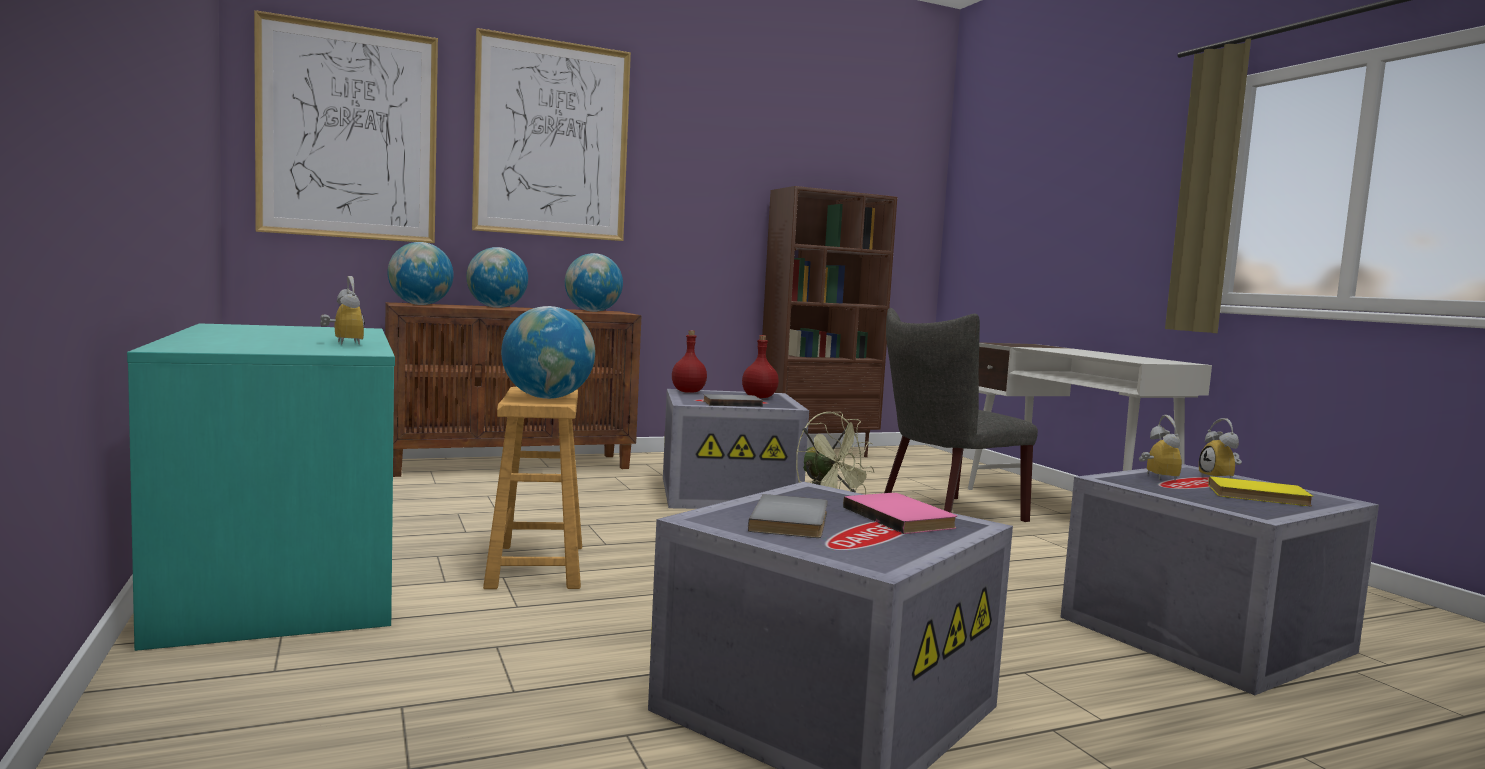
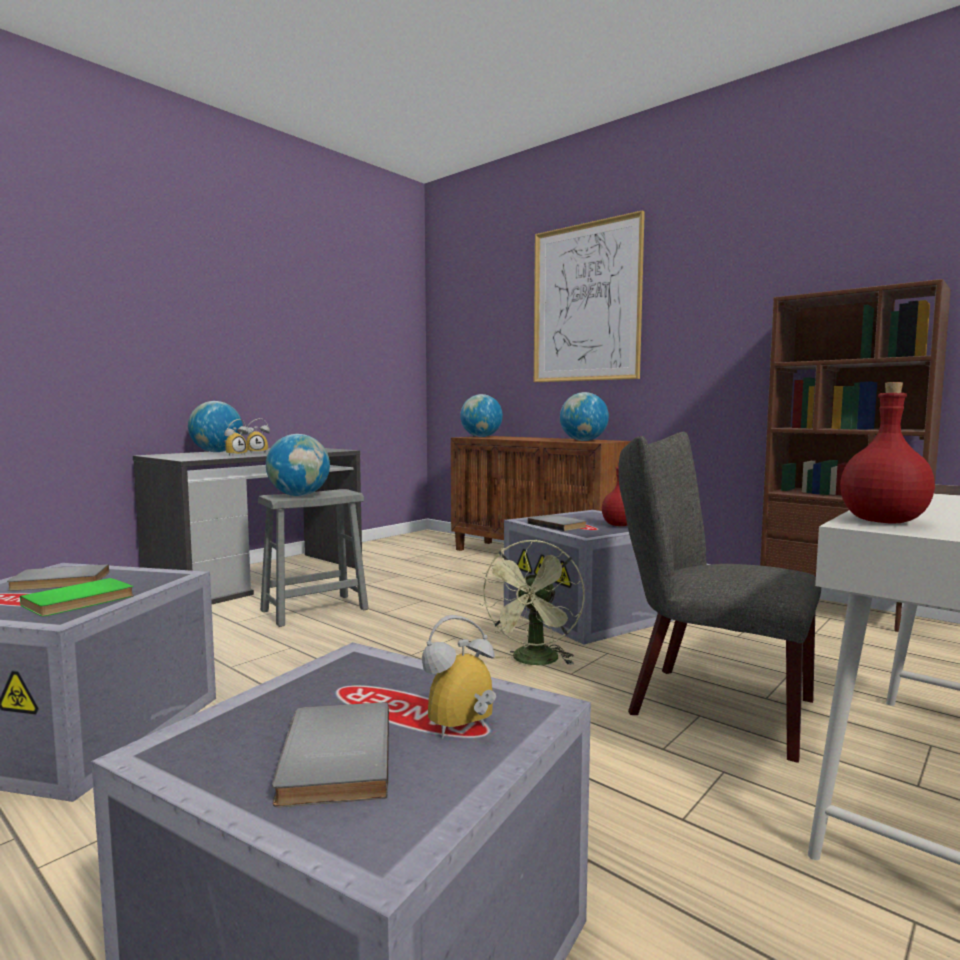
camera: 65 degrees right, 0 degrees up
turquoise desk [127,323,395,651] -> grey desk [133,448,362,604]
picture [254,10,438,243] -> none
globe [466,247,528,308] -> globe moved to [188,401,243,452]
brown stool [483,386,582,589] -> grey stool [258,489,369,627]
red bottle [672,330,707,393] -> red bottle moved to [840,382,935,524]
pink book [843,493,957,534] -> green book [20,578,134,616]
alarm clock [1139,415,1182,481] -> alarm clock moved to [246,418,270,454]
yellow book [1208,476,1313,506] -> grey book [272,702,389,807]

